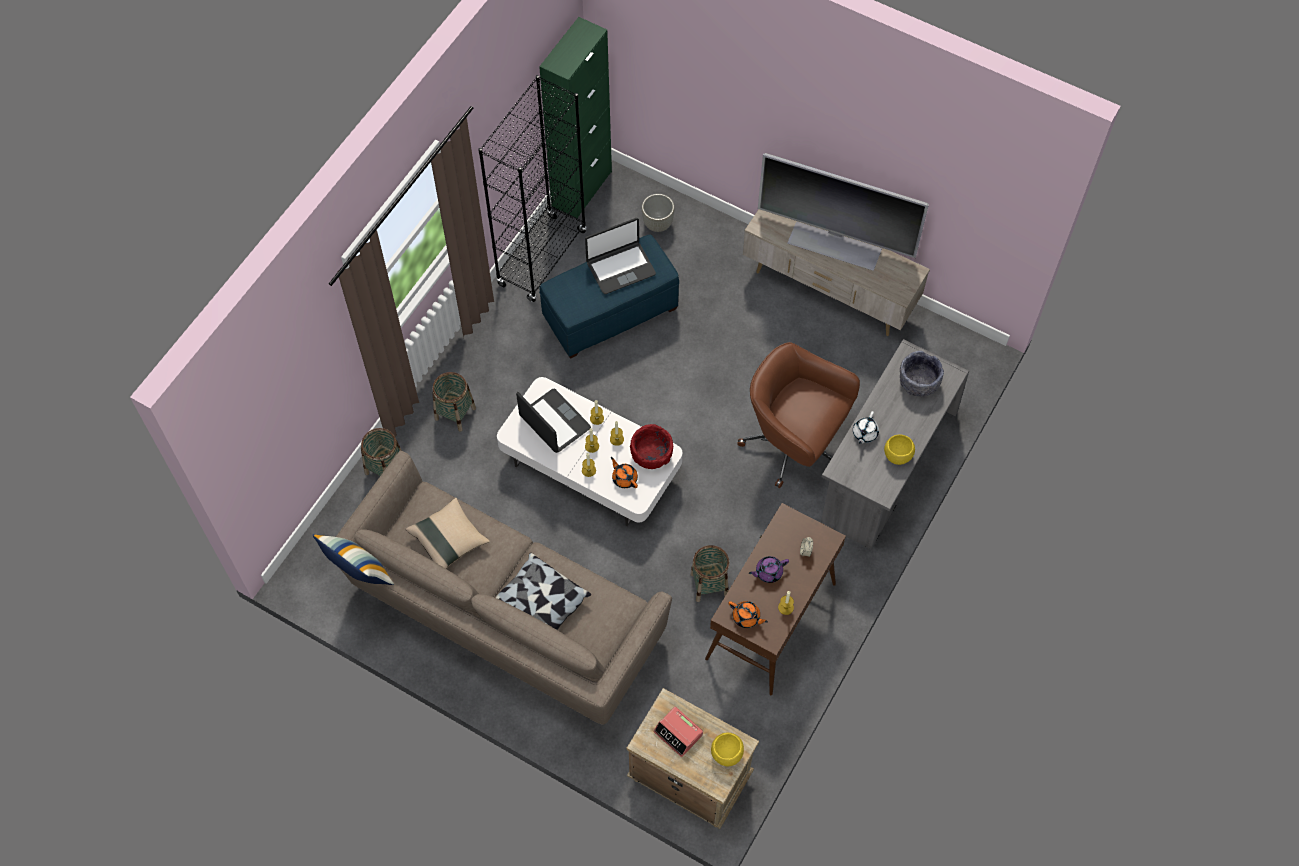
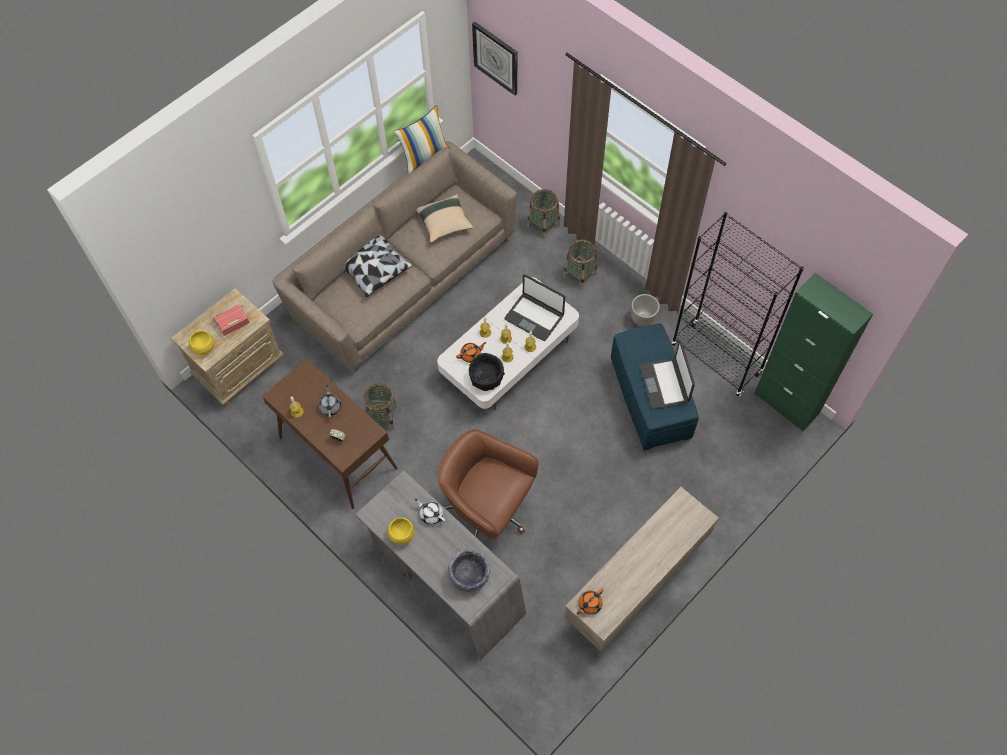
camera: 105 degrees right, 0 degrees up
laptop [516,389,591,453] -> laptop turned 60 degrees clockwise [504,274,565,341]
red bowl [630,424,673,469] -> black bowl [469,353,505,391]
grey planter [642,194,675,232] -> grey planter moved to [631,294,660,326]
orange teapot [728,601,768,628] -> orange teapot moved to [577,588,604,615]
brown office chair [737,342,860,488] -> brown office chair turned 105 degrees counterclockwise [438,429,538,539]
purple teapot [749,556,789,583] -> grey teapot [319,385,341,419]
television [758,153,929,271] -> none
none -> wall clock [472,21,517,95]

